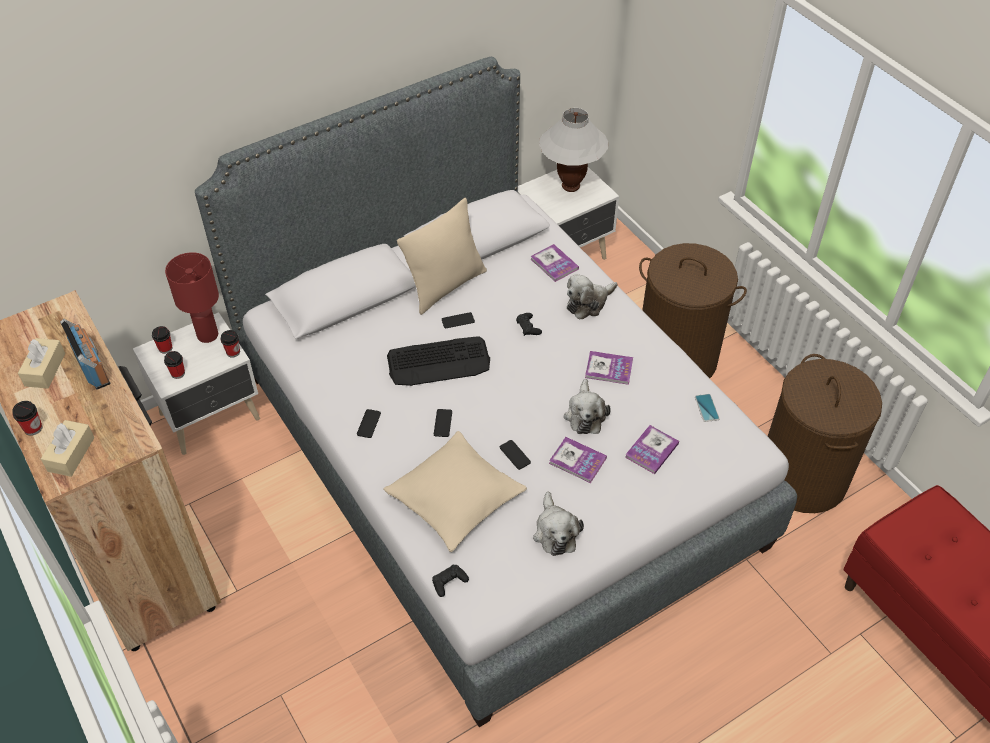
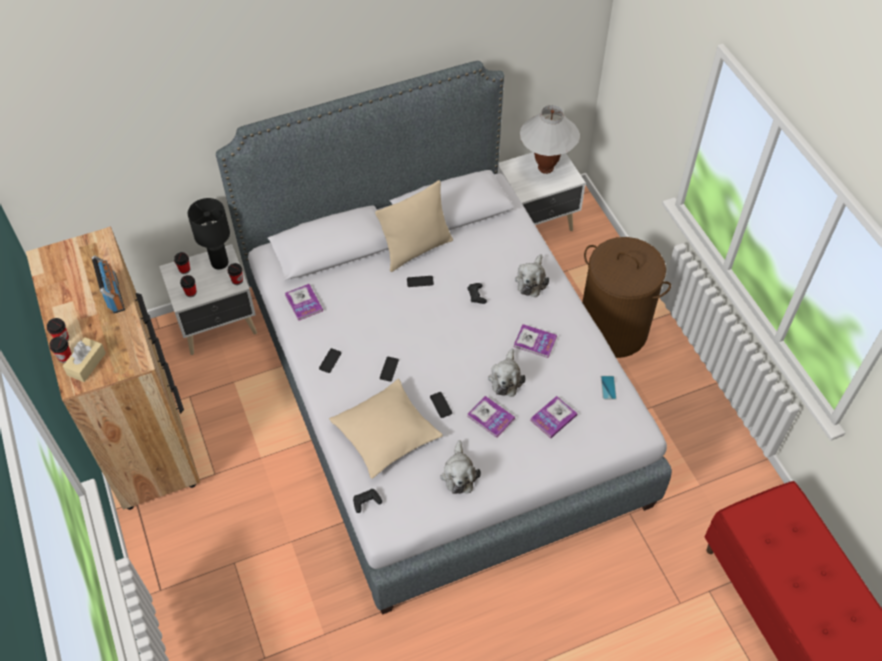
camera: 10 degrees right, 5 degrees up
beige tissue box [18,338,65,389] -> none
red table lamp [165,252,219,343] -> black table lamp [188,198,230,270]
keyboard [387,336,490,386] -> none
book [531,244,579,282] -> book moved to [285,284,323,321]
plush toy [567,274,617,320] -> plush toy turned 45 degrees counterclockwise [515,254,549,297]
brown laundry basket [768,354,882,513] -> none
none -> cup [50,336,72,363]

